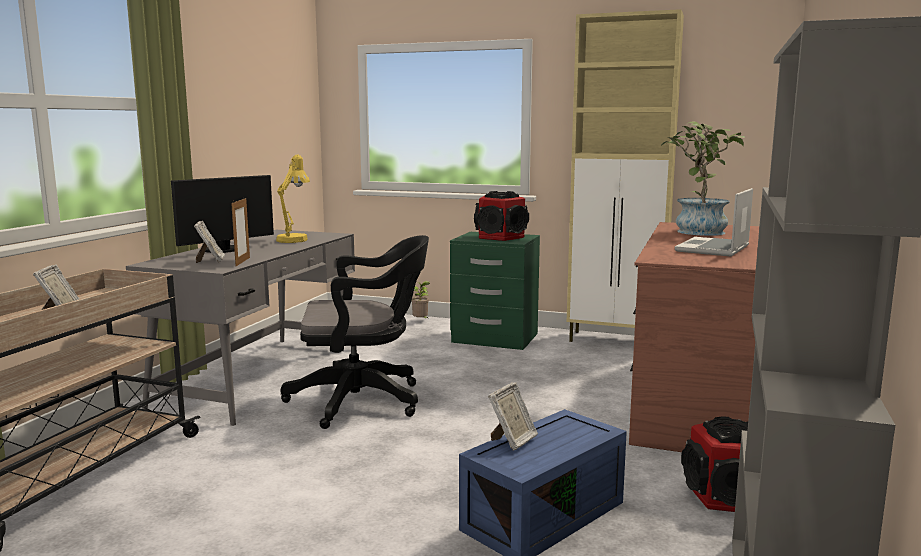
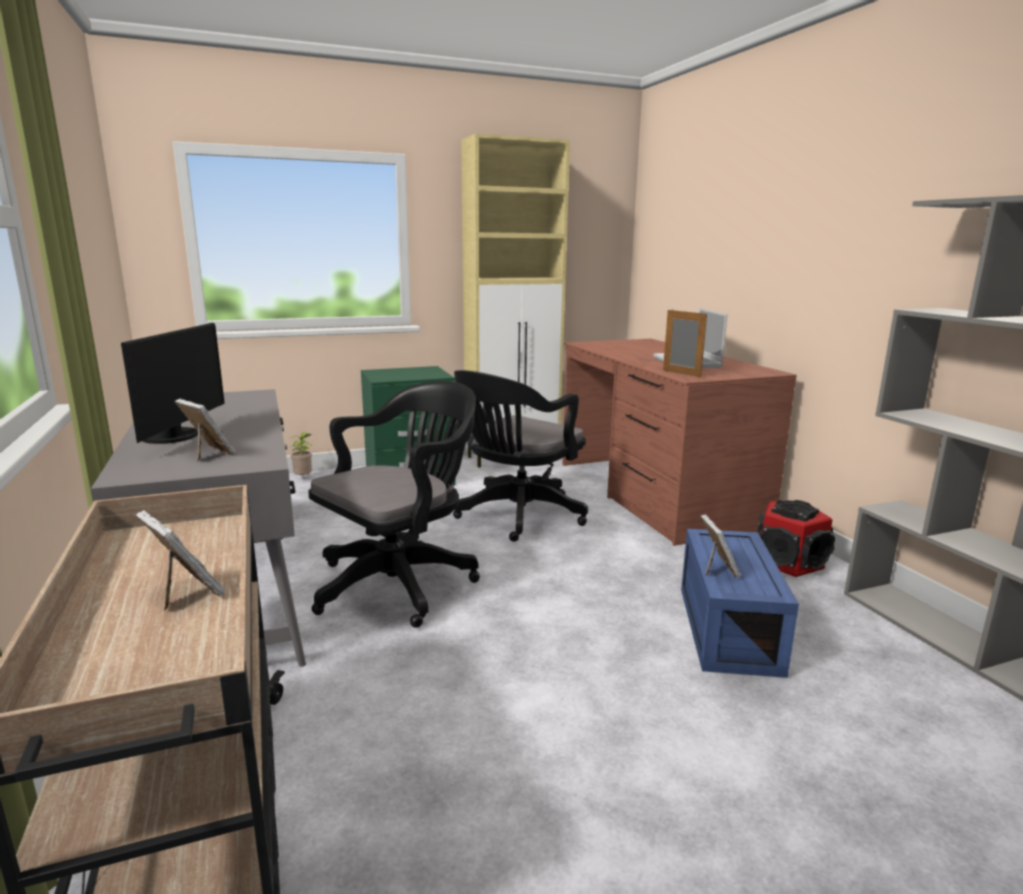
camera: 40 degrees left, 5 degrees up
picture frame [231,198,250,266] -> picture frame moved to [663,308,707,377]
yellow table lamp [276,155,310,243] -> none
speaker [474,191,529,241] -> none
potted plant [661,121,745,236] -> none
none -> black office chair [453,370,588,542]

